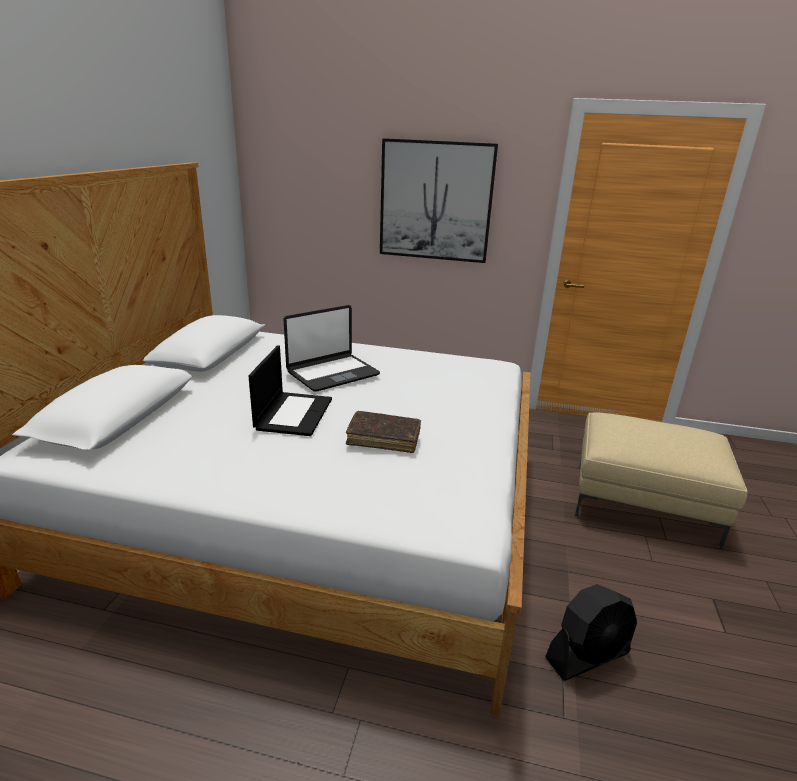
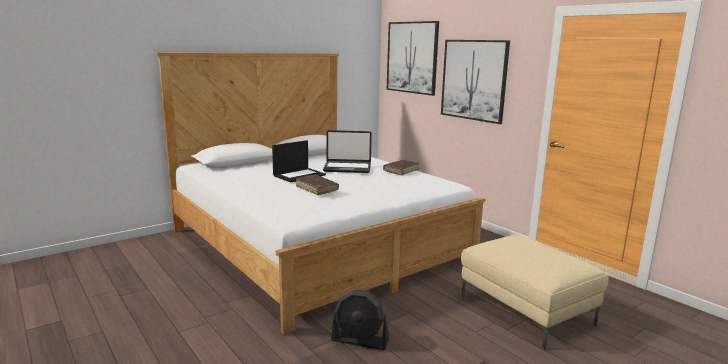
camera: 40 degrees right, 10 degrees down
none -> brown book [383,160,419,175]
none -> picture [387,21,439,96]

